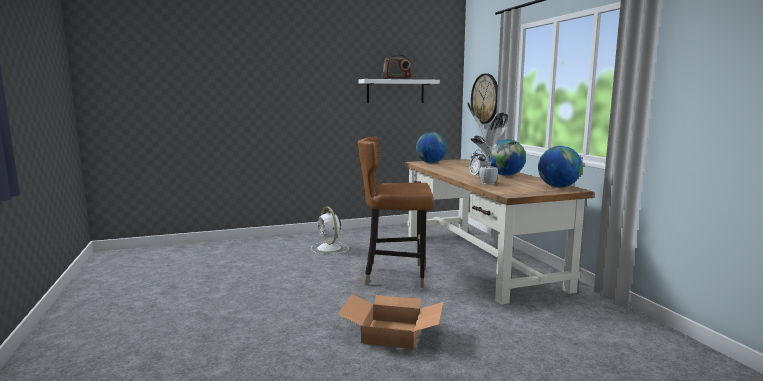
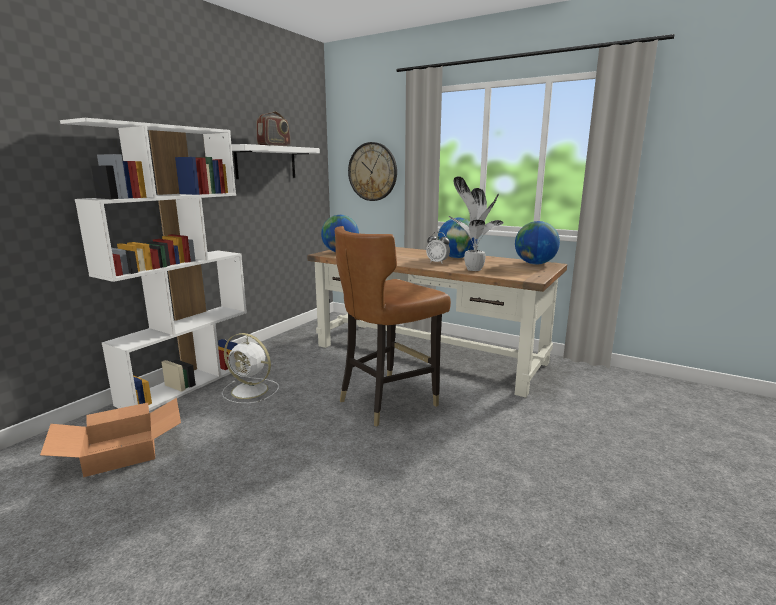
camera: 40 degrees left, 5 degrees up
cardboard box [337,294,443,349] -> cardboard box moved to [40,398,181,477]
none -> white bookcase [60,118,247,411]

